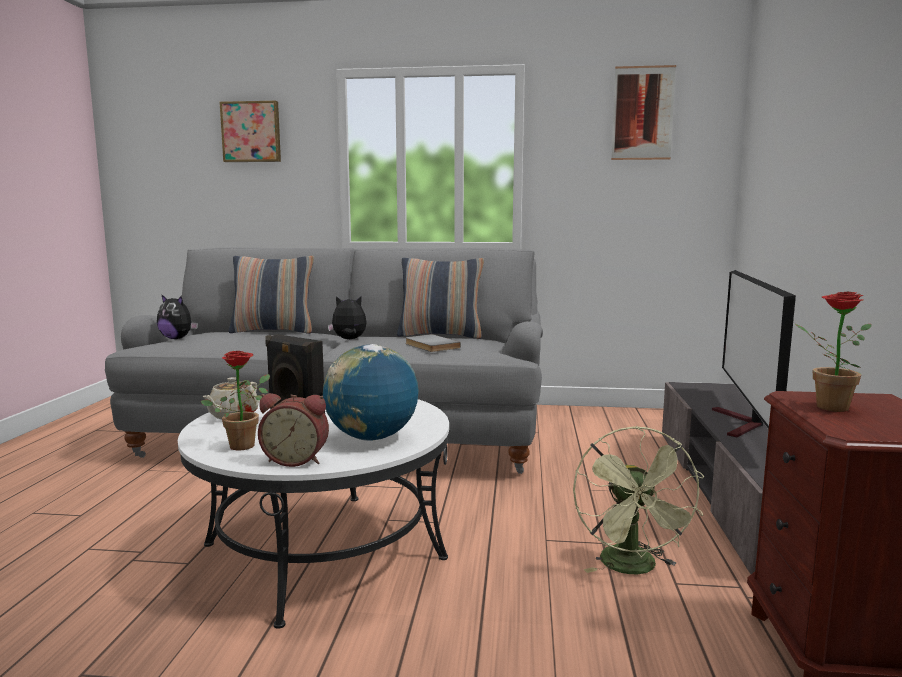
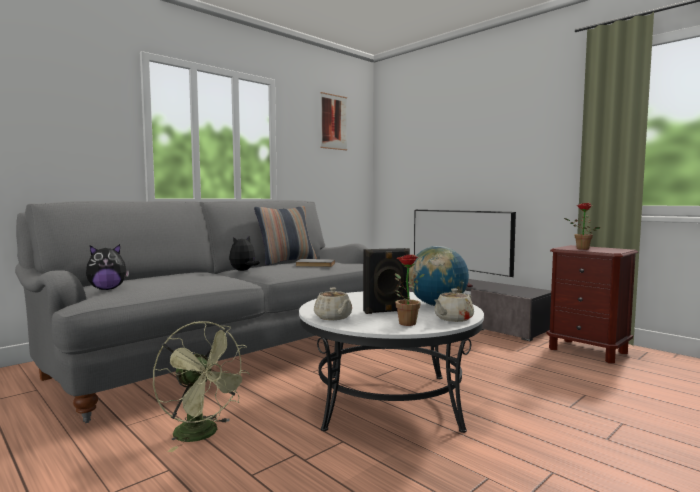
camera: 50 degrees left, 5 degrees down
picture [220,101,281,162] -> none
pillow [229,256,314,334] -> none
alarm clock [258,393,329,467] -> beige teapot [434,289,474,322]
green fan [573,426,704,574] -> green fan moved to [153,321,250,452]

